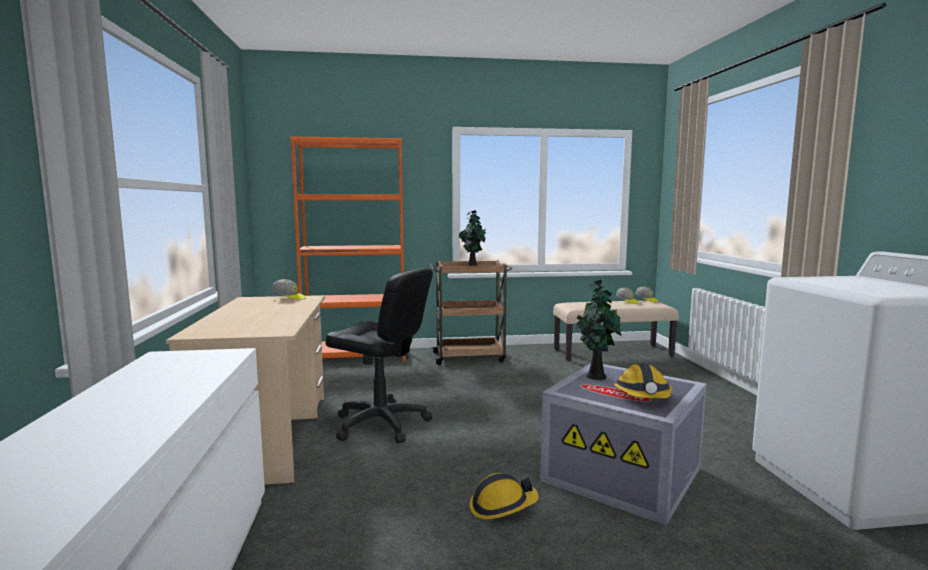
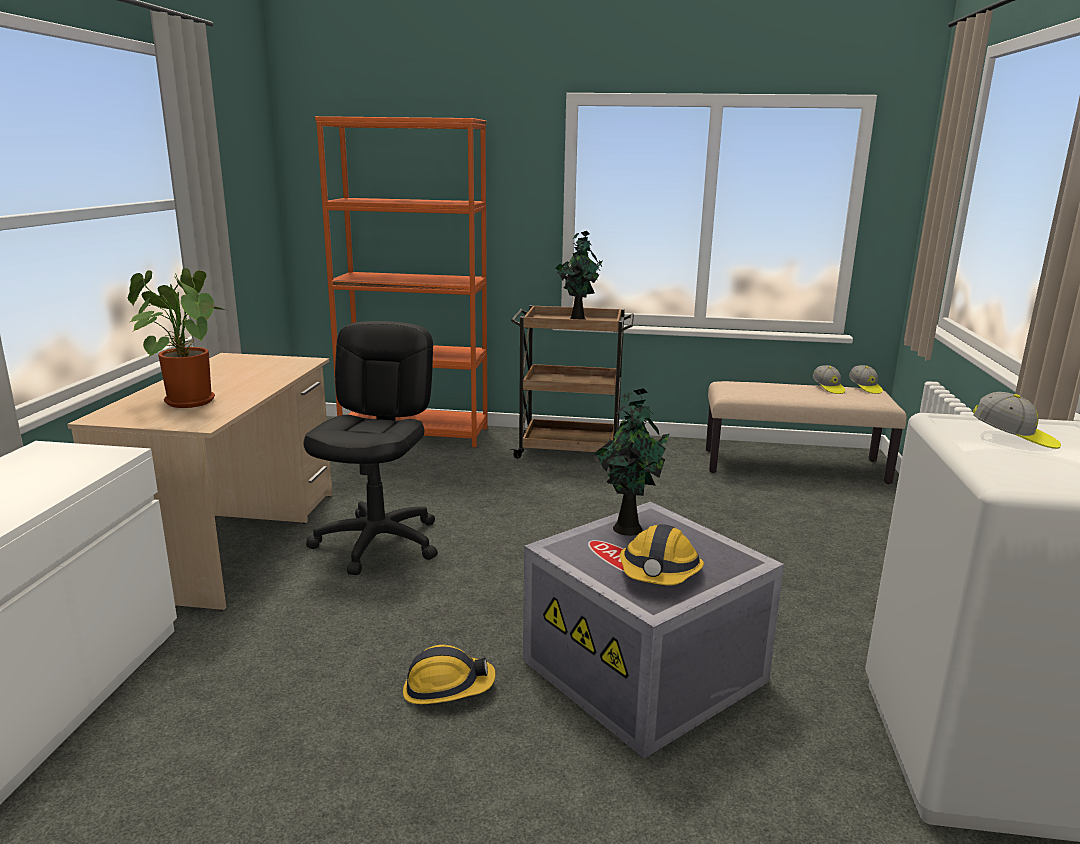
camera: 15 degrees right, 10 degrees up
cap [272,279,306,300] -> cap moved to [973,392,1061,449]
black office chair [325,268,433,443] -> black office chair turned 120 degrees counterclockwise [303,321,438,575]
none -> potted plant [128,268,225,408]

